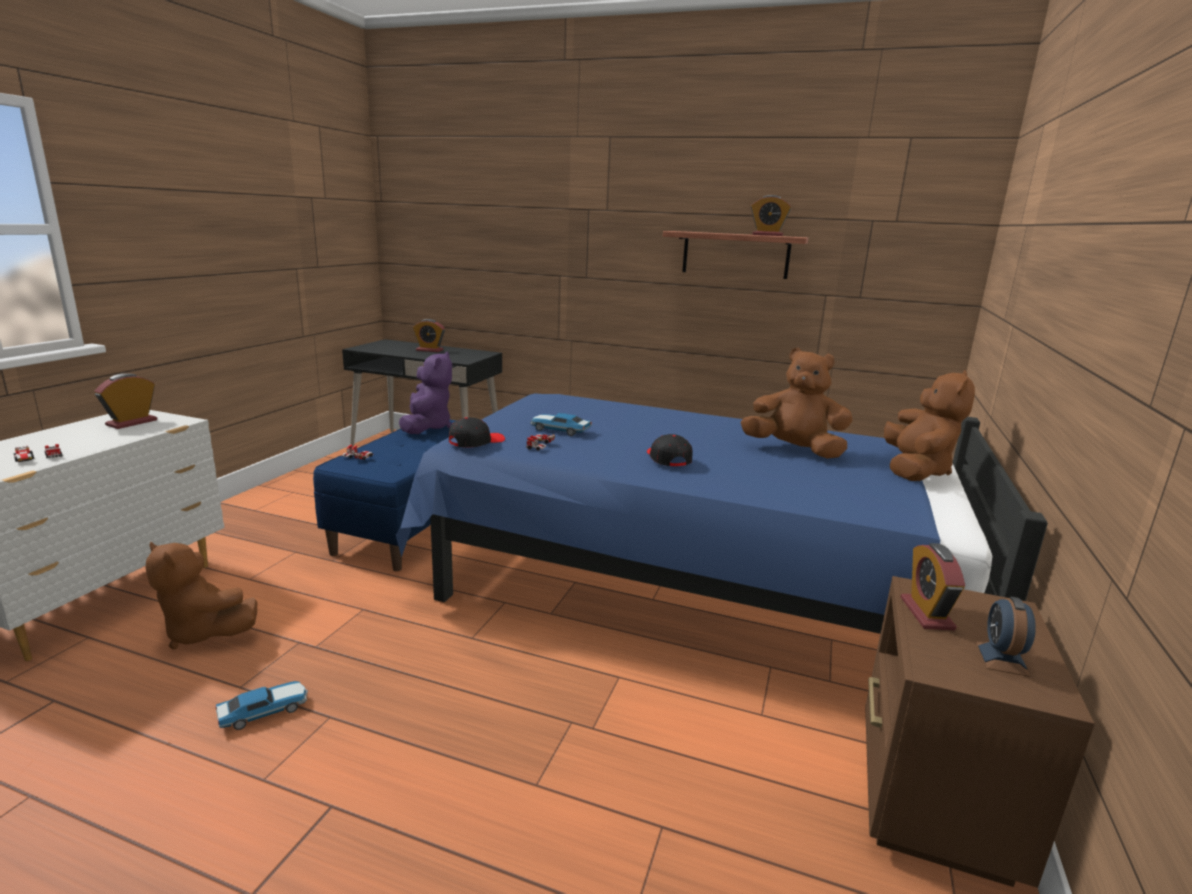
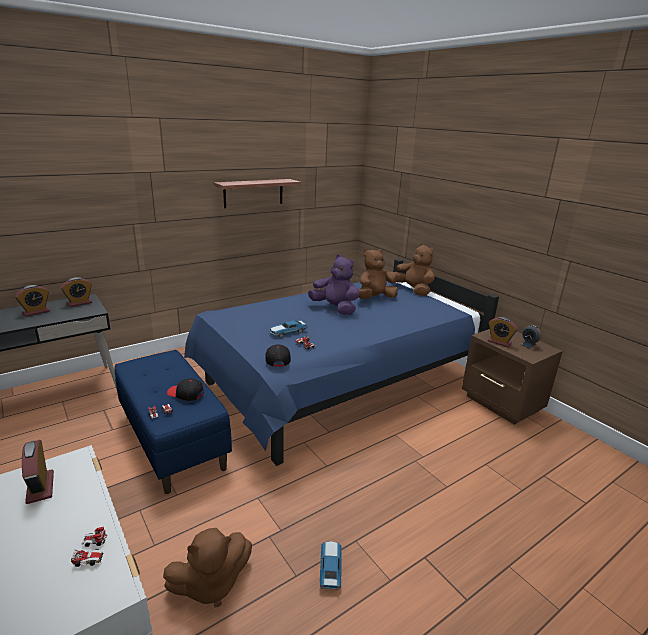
camera: 55 degrees left, 5 degrees up
purple plush toy [399,351,452,434] -> purple plush toy moved to [308,255,359,315]
black cap [647,434,692,466] -> black cap moved to [167,378,204,401]
alarm clock [751,195,791,236] -> alarm clock moved to [60,277,92,307]

